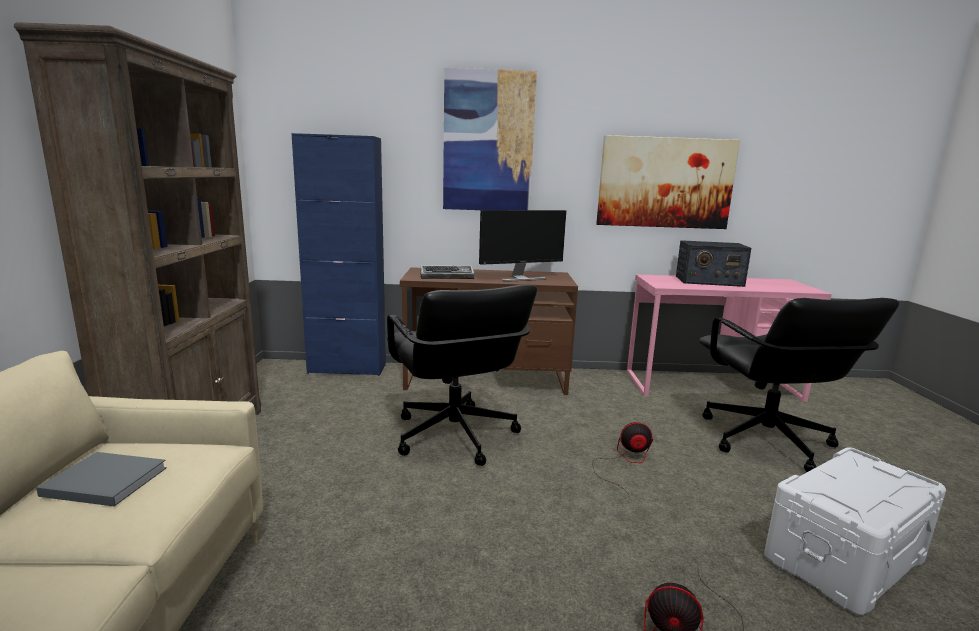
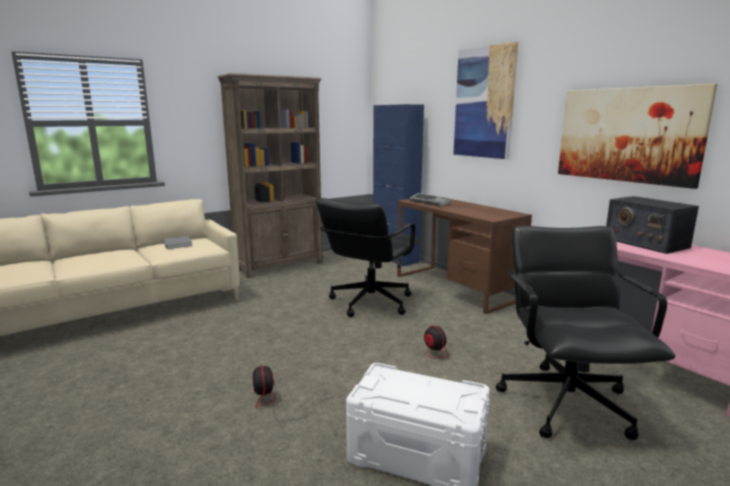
camera: 55 degrees right, 0 degrees up
monitor [479,210,566,282] -> none
black office chair [699,298,899,472] -> black office chair turned 135 degrees clockwise [496,226,676,440]

